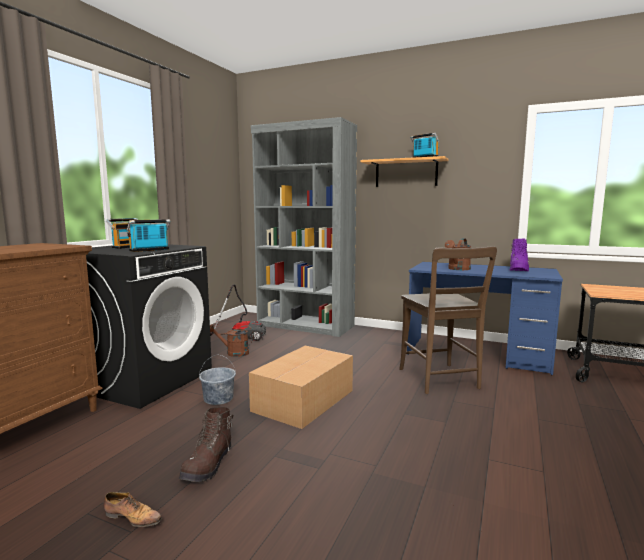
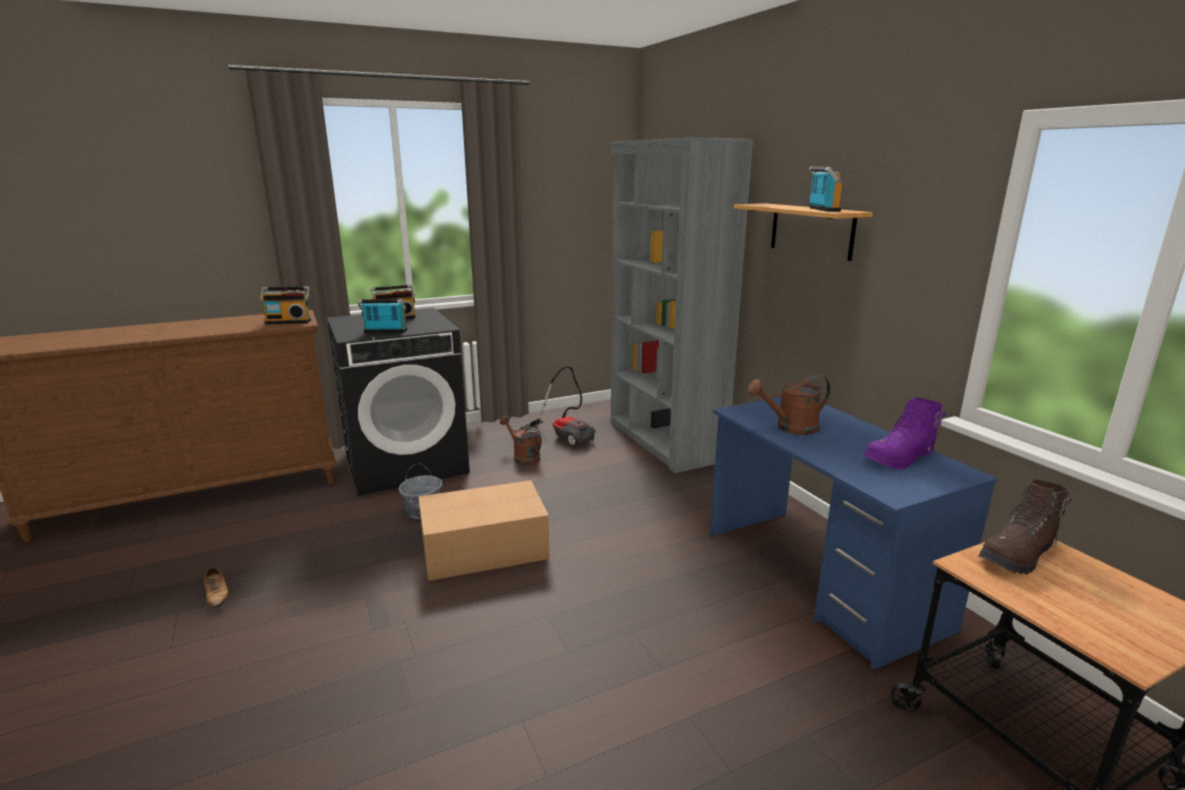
camera: 40 degrees right, 10 degrees up
brown boot [179,407,233,482] -> brown boot moved to [978,480,1072,575]
brown chair [399,246,497,394] -> none
none -> radio [260,286,311,324]

